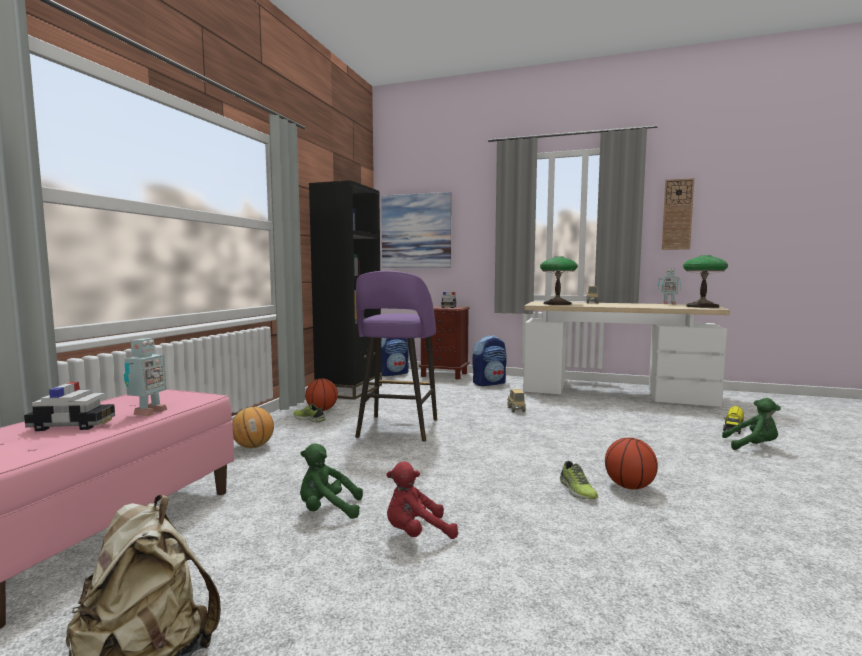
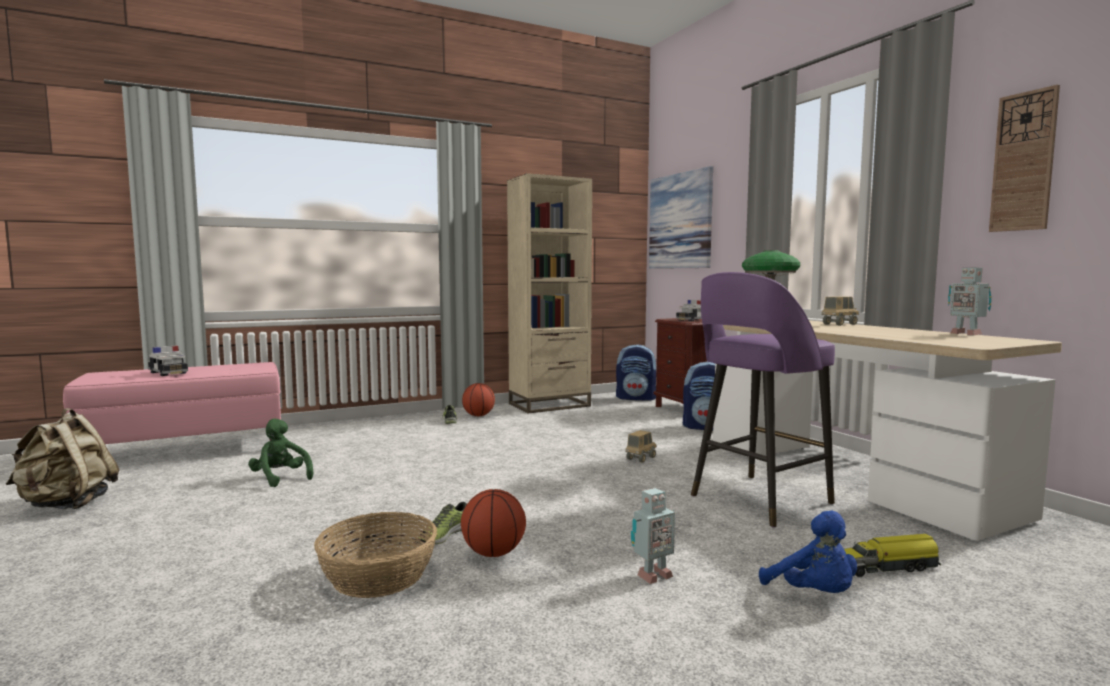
camera: 45 degrees right, 0 degrees up
toy robot [124,338,167,416] -> toy robot moved to [631,488,675,584]
basketball [232,407,274,448] -> none
black bookcase [309,180,382,400] -> beige bookcase [507,173,592,413]
purple stool [355,271,437,442] -> purple stool moved to [691,272,835,528]
red plush toy [387,462,458,539] -> none
table lamp [683,255,728,308] -> none
green plush toy [722,398,781,450] -> blue plush toy [759,511,857,593]
none -> basket [314,512,437,598]

